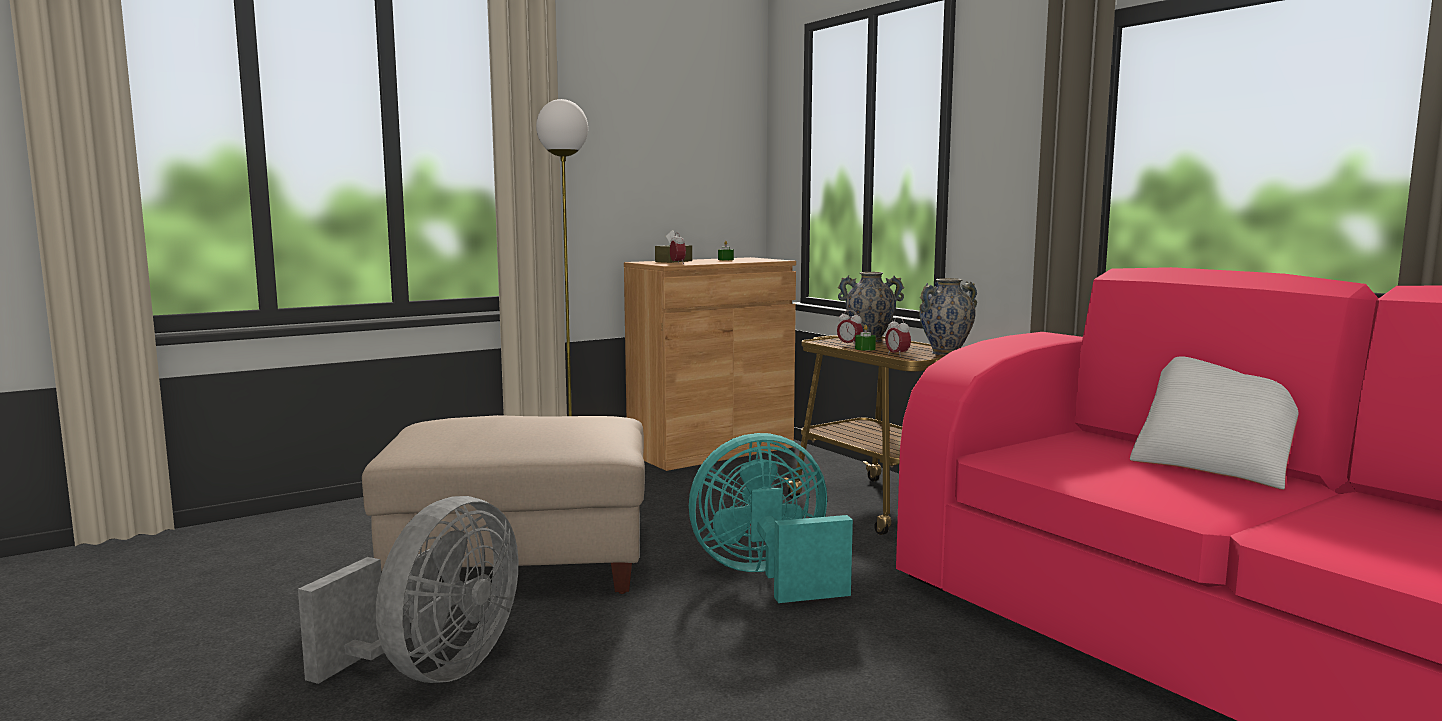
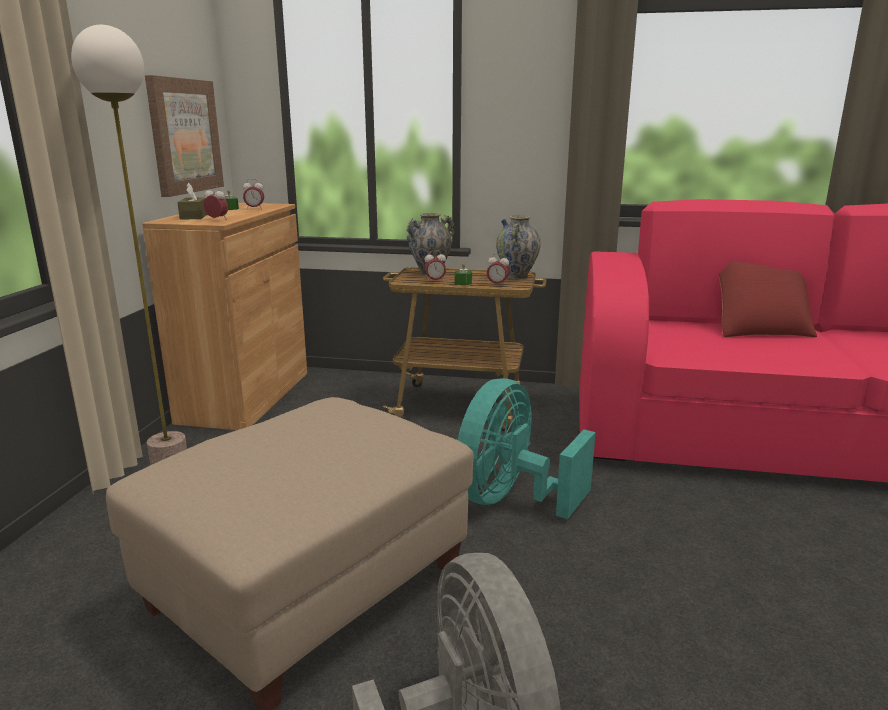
camera: 45 degrees left, 10 degrees up
white pillow [1130,356,1299,490] -> red pillow [719,262,817,337]
none -> picture [145,75,224,197]
none -> alarm clock [242,179,264,209]

